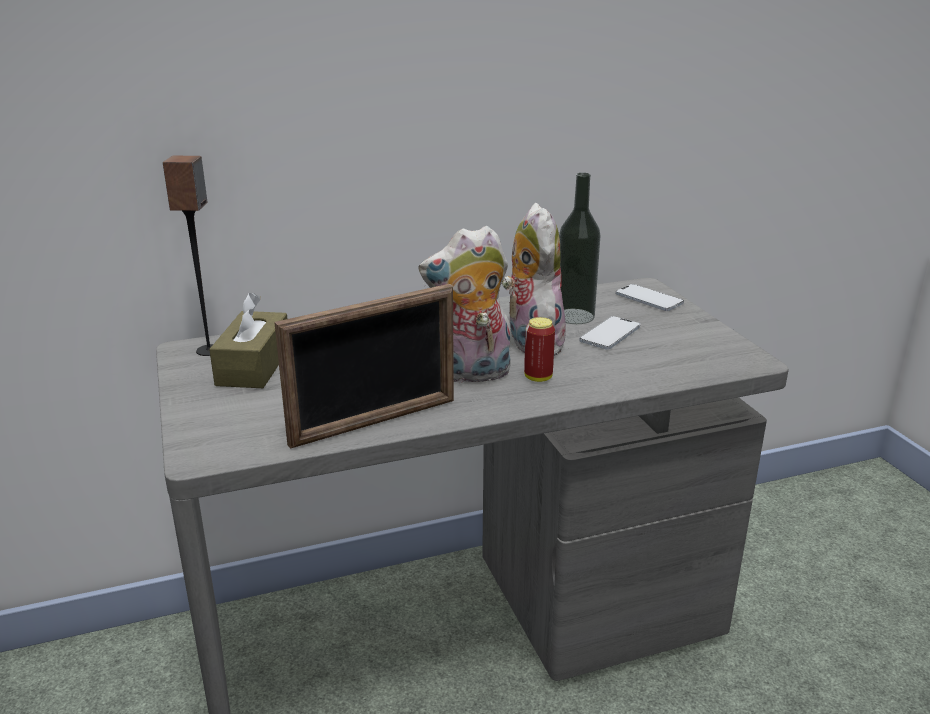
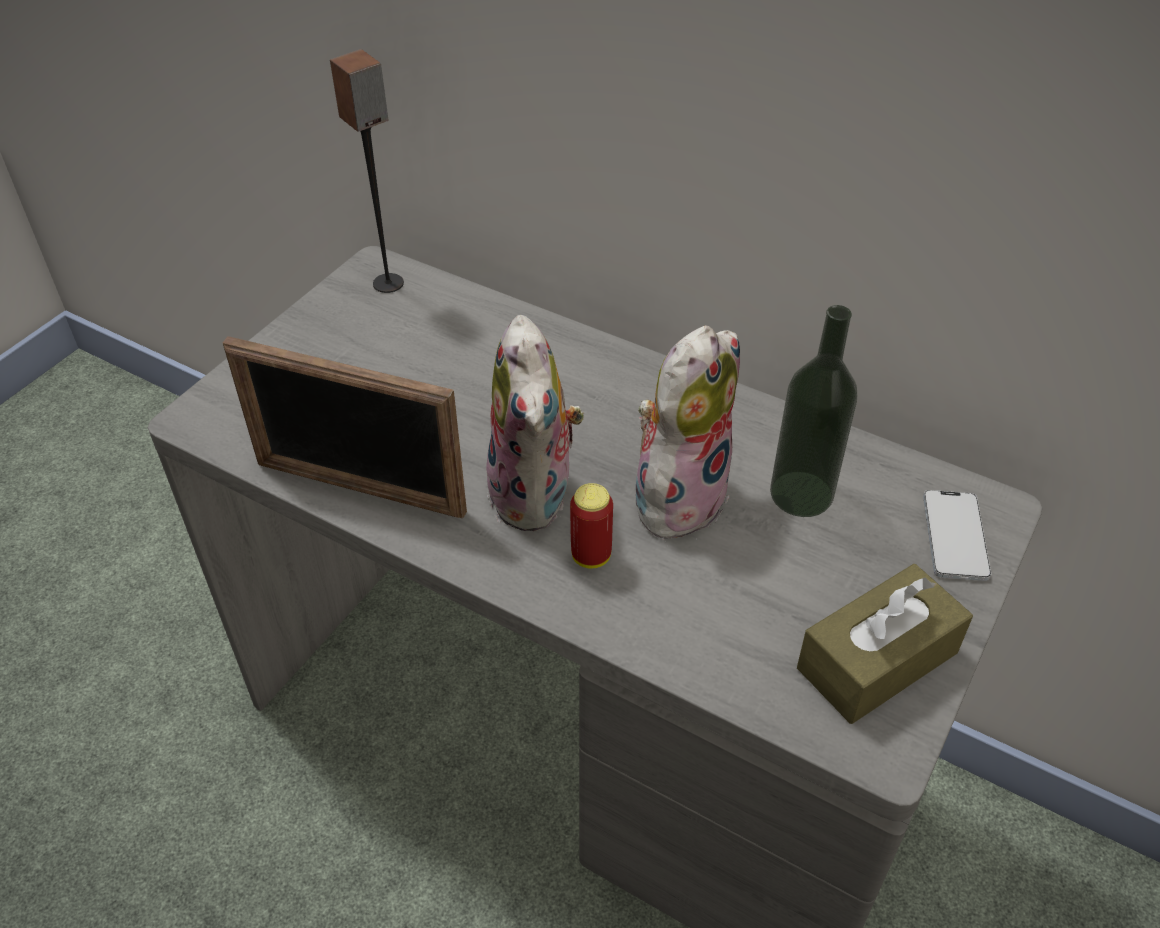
camera: 50 degrees right, 20 degrees up
brown tissue box [209,293,288,388] -> brown tissue box moved to [797,564,973,724]
plush toy [419,225,511,385] -> plush toy turned 135 degrees counterclockwise [486,315,584,531]
phone [579,316,640,350] -> none

